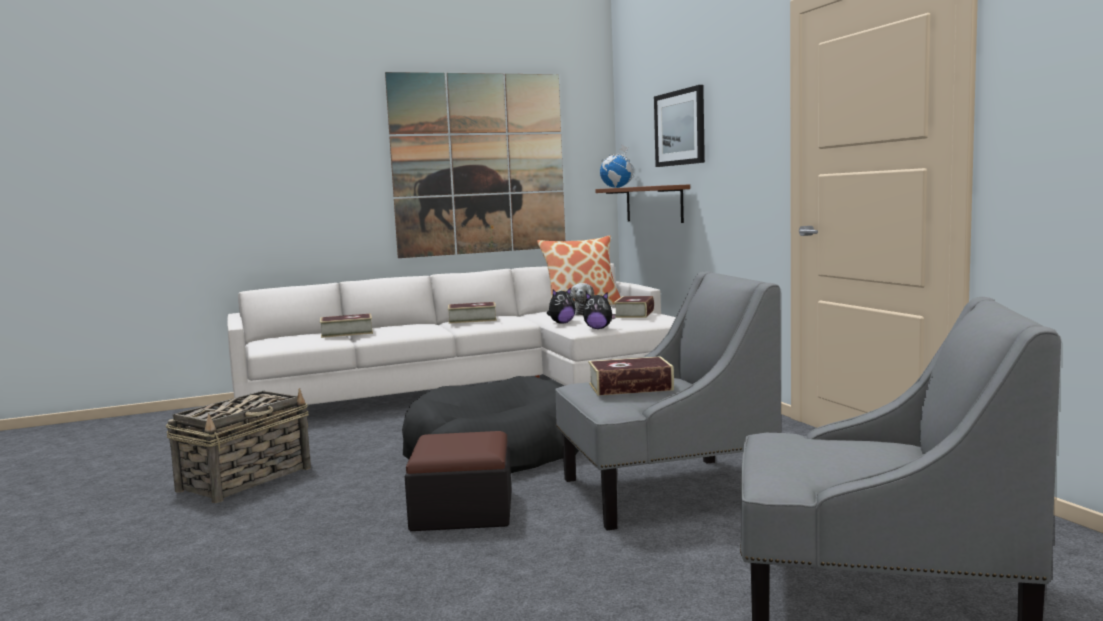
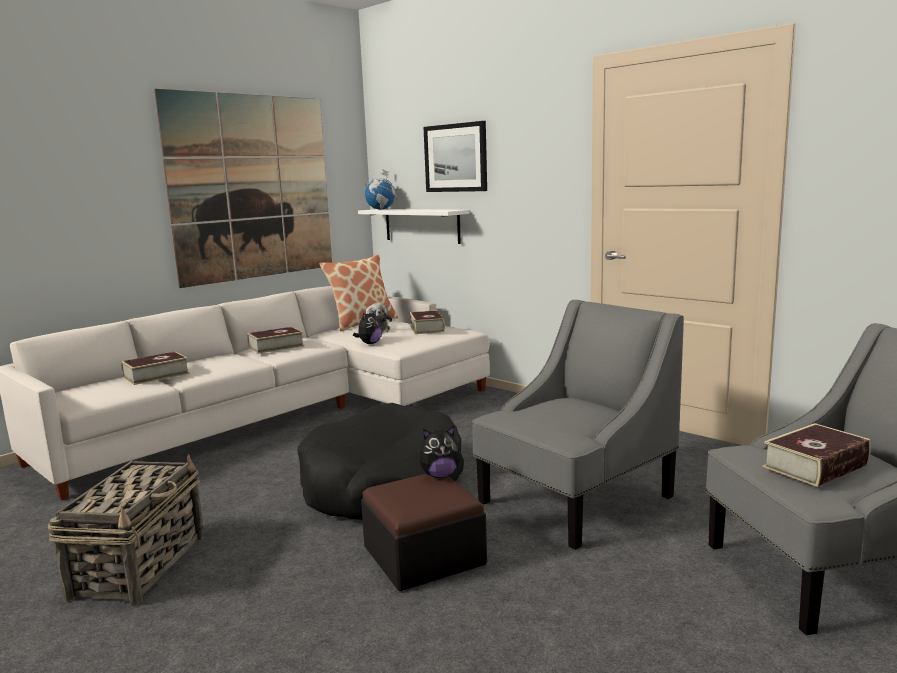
camera: 25 degrees left, 5 degrees up
plush toy [583,292,616,329] -> plush toy moved to [419,426,460,478]
book [588,356,674,396] -> book moved to [762,423,871,487]
brown shelf [595,184,690,223] -> white shelf [358,209,469,244]

